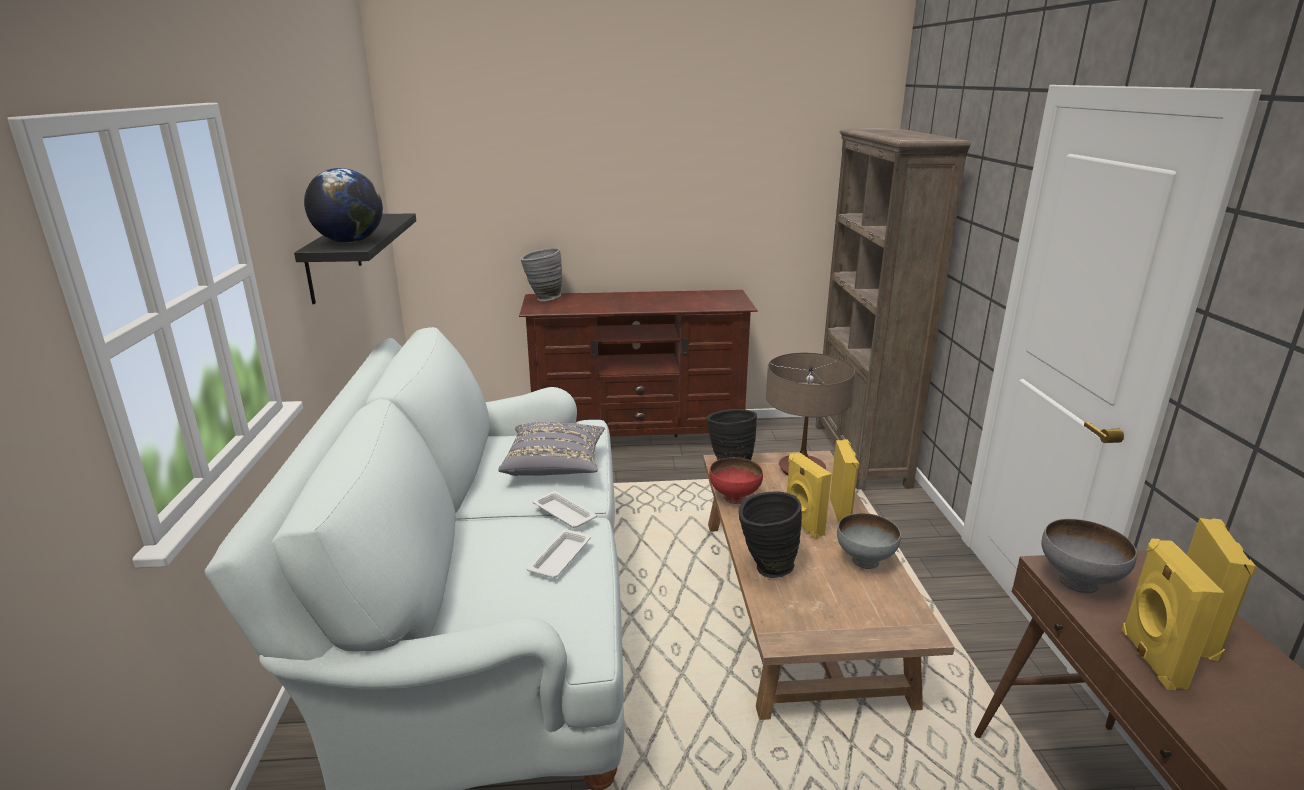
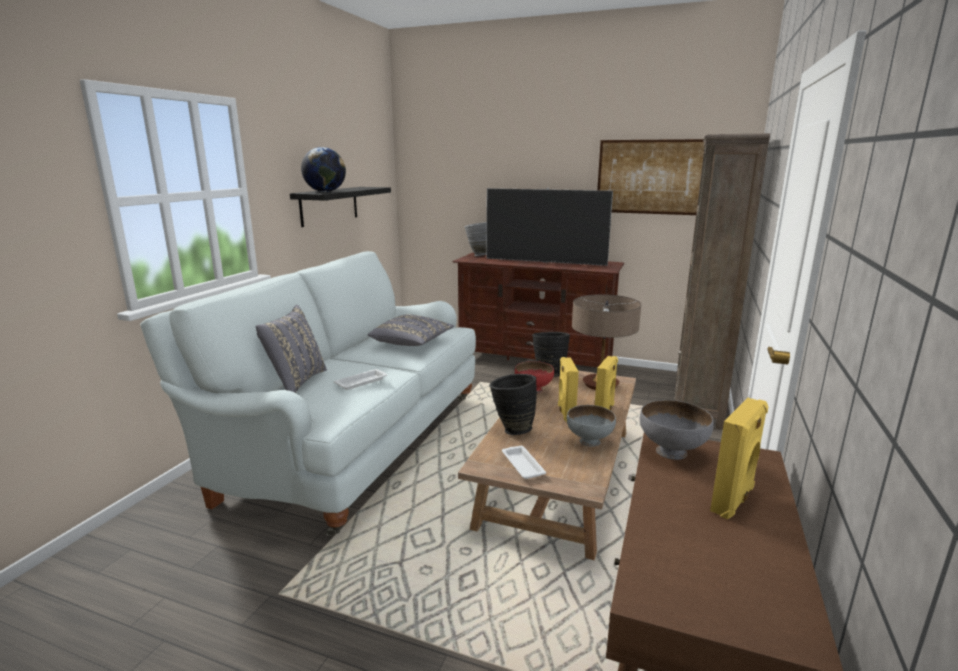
camera: 25 degrees right, 5 degrees down
white tray [533,491,597,528] -> white tray moved to [502,446,546,479]
yellow speaker [1122,539,1224,690] -> none
none -> grey pillow [255,305,327,393]
none -> television [486,188,613,266]
none -> picture [597,139,704,215]

